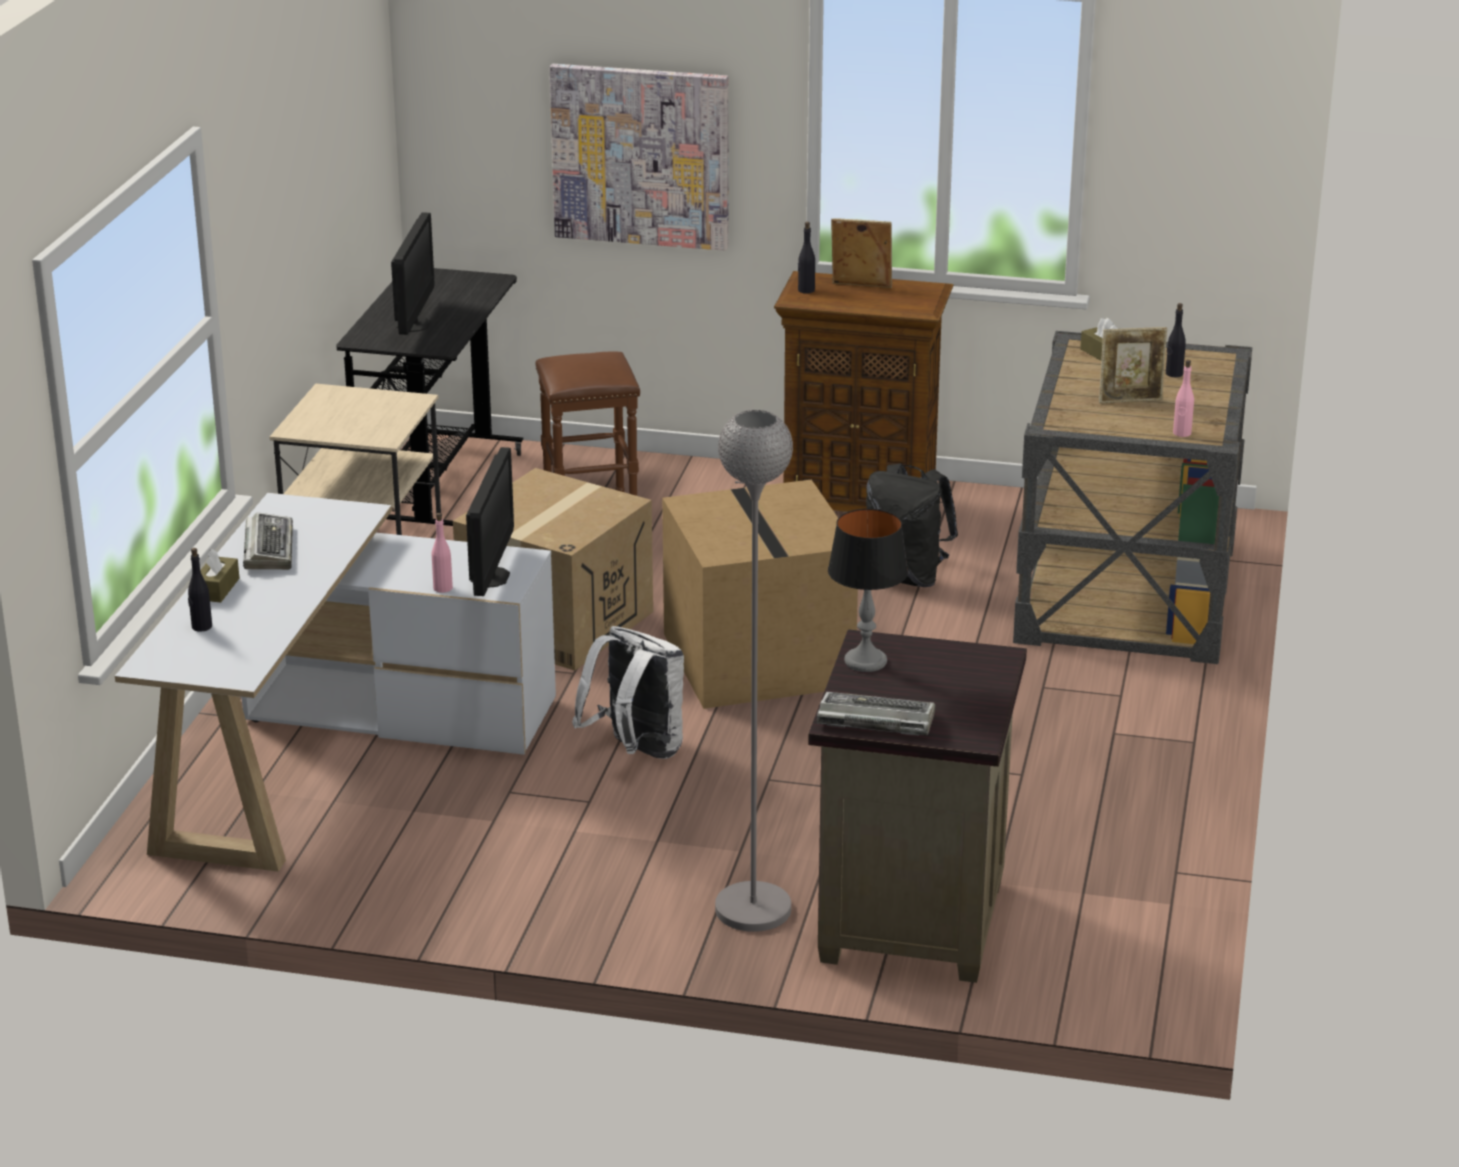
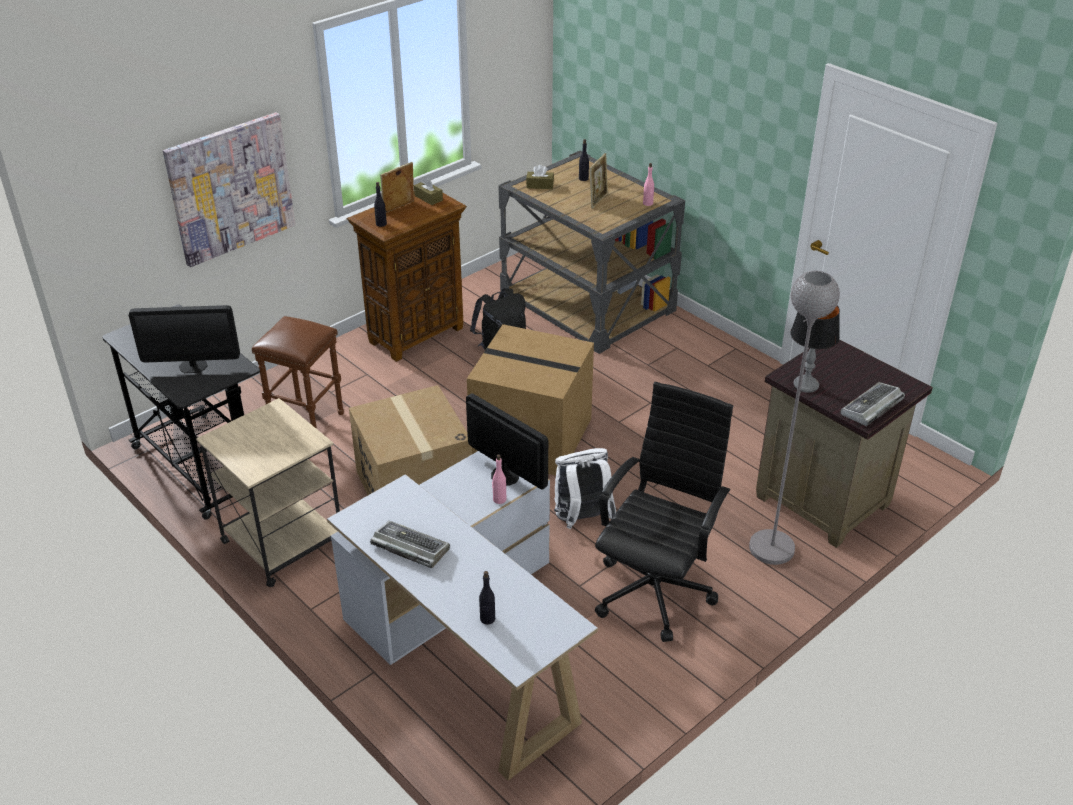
camera: 55 degrees left, 10 degrees up
brown tissue box [200,548,240,603] -> brown tissue box moved to [414,177,443,205]
monitor [391,212,434,335] -> monitor turned 135 degrees clockwise [129,305,240,373]
none -> black office chair [595,382,734,642]

